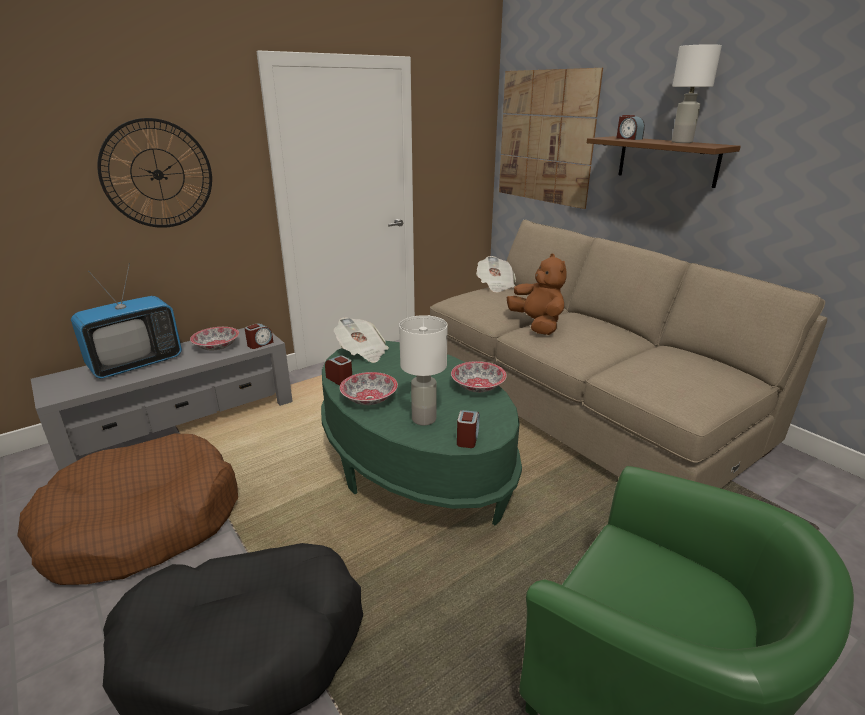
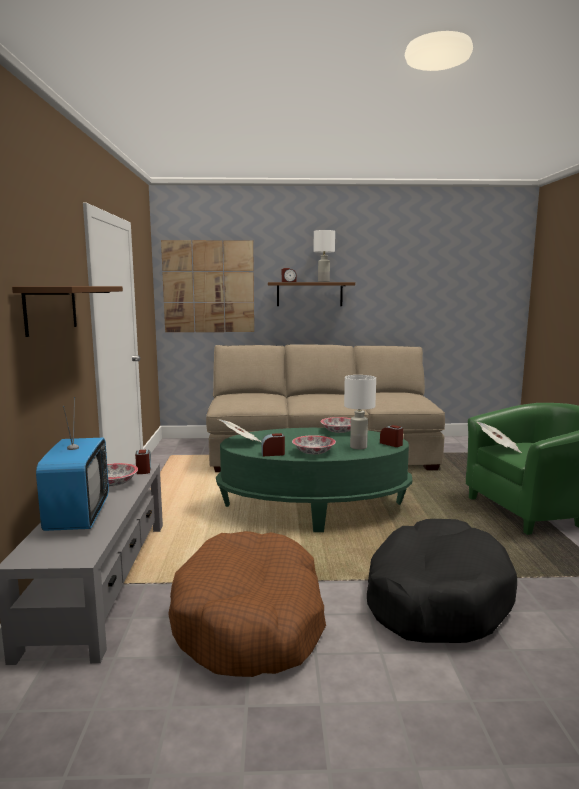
camera: 55 degrees left, 15 degrees down
wall clock [97,118,212,228] -> brown shelf [12,286,123,337]
newspaper [476,256,516,293] -> newspaper moved to [477,422,522,453]
brown plush toy [507,254,567,335] -> none

